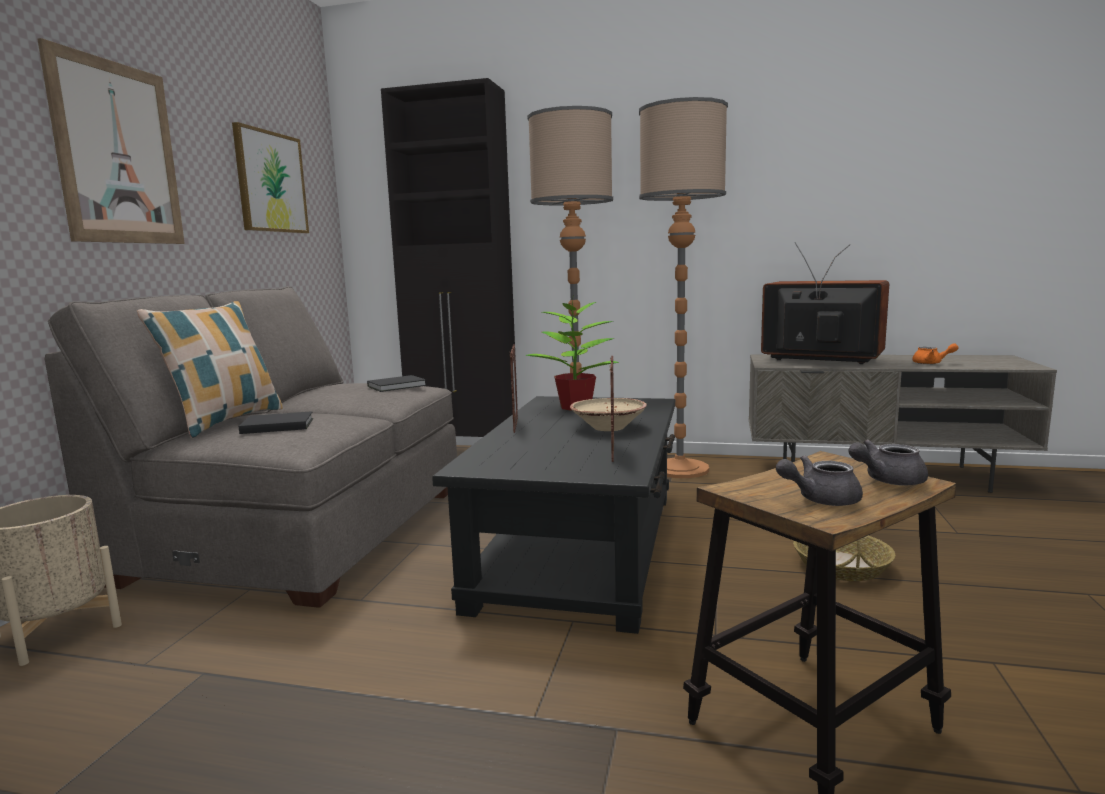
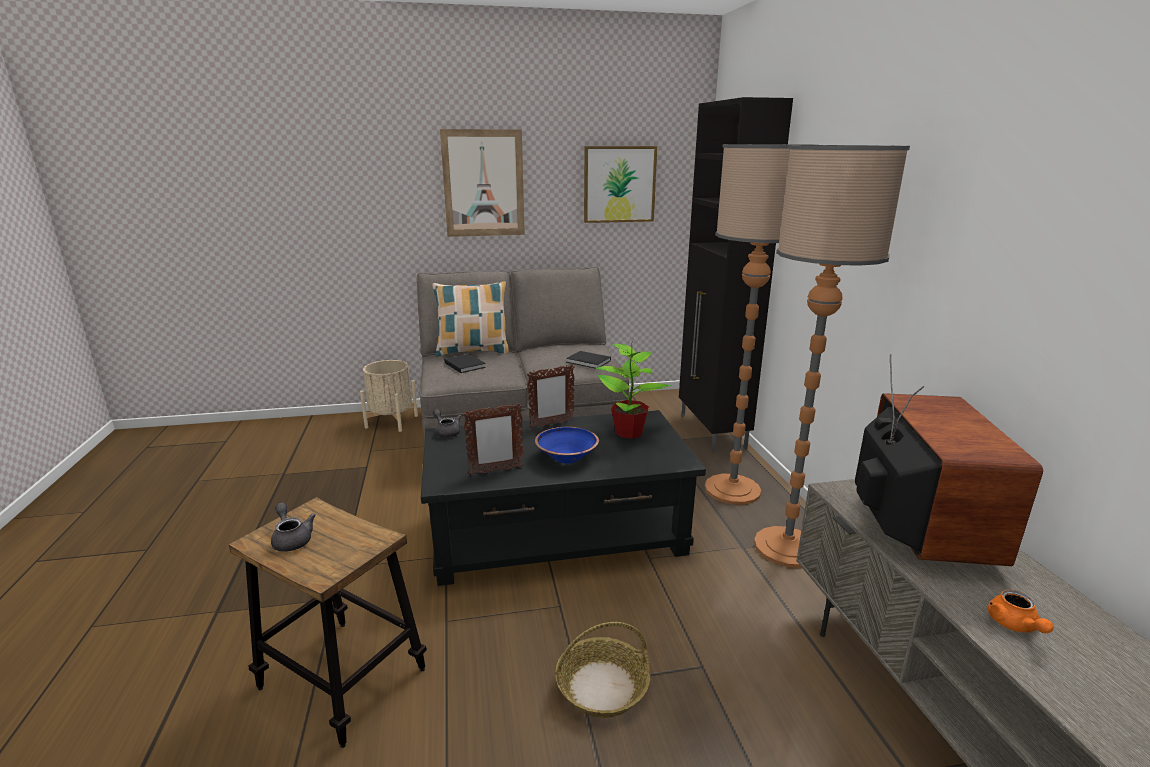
camera: 65 degrees right, 10 degrees up
beige bowl [570,398,647,431] -> blue bowl [535,427,599,464]
grey teapot [848,440,928,486] -> grey teapot moved to [433,409,461,438]

